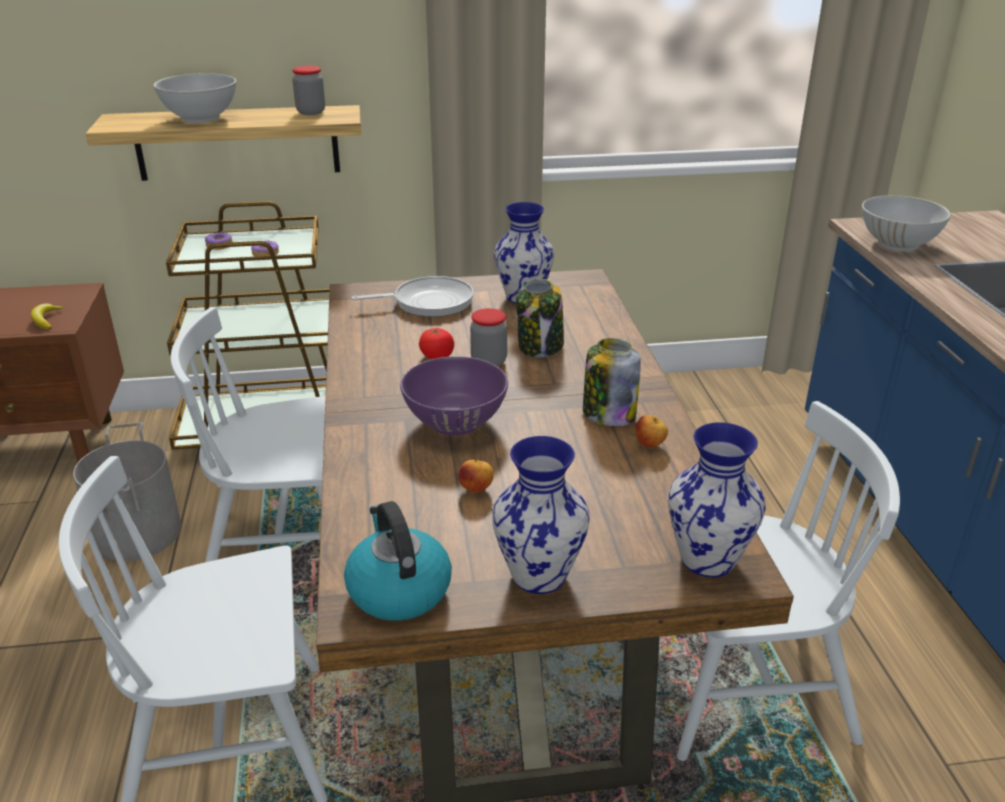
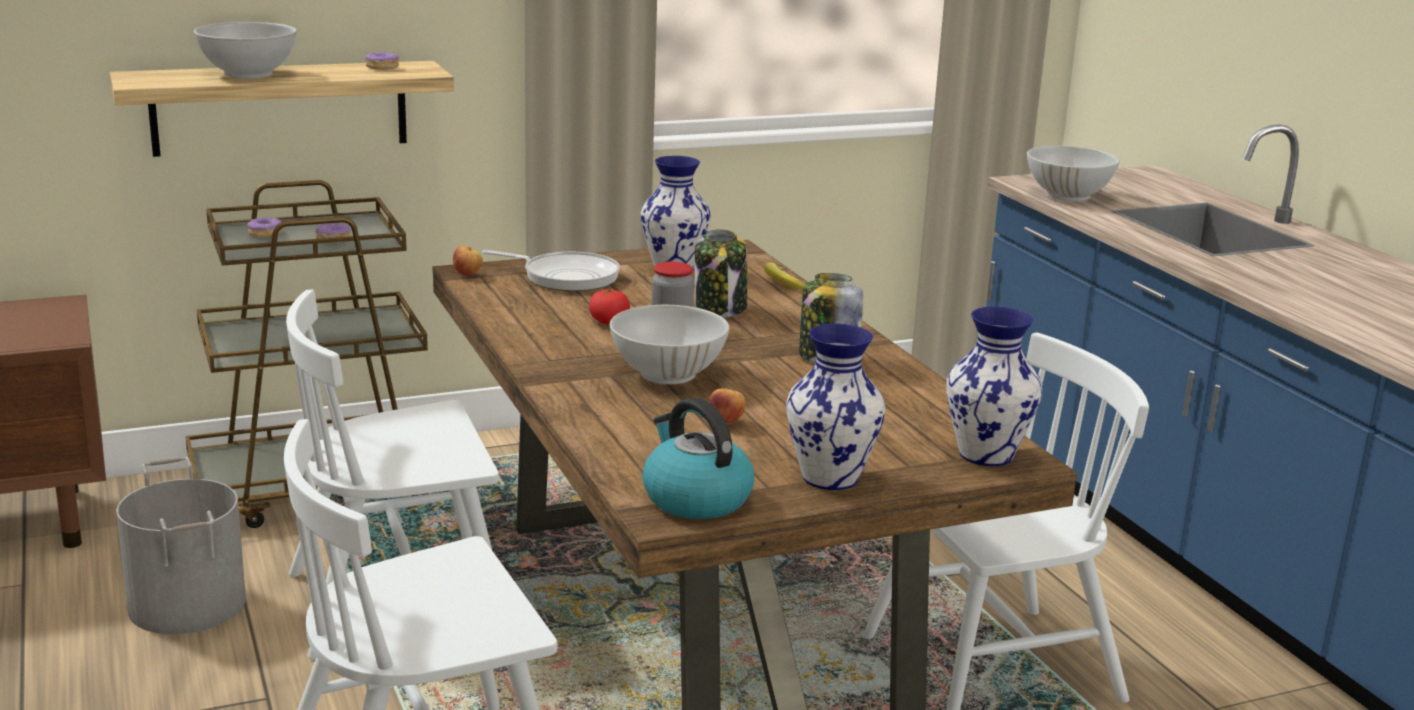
camera: 15 degrees left, 10 degrees down
banana [31,304,65,330] -> banana moved to [764,262,804,290]
jar [292,66,325,115] -> donut [365,51,399,70]
frying pan [351,276,474,317] -> frying pan turned 45 degrees clockwise [482,250,620,291]
purple bowl [400,356,508,436] -> white bowl [610,305,730,384]
apple [635,415,668,448] -> apple moved to [453,246,483,276]

